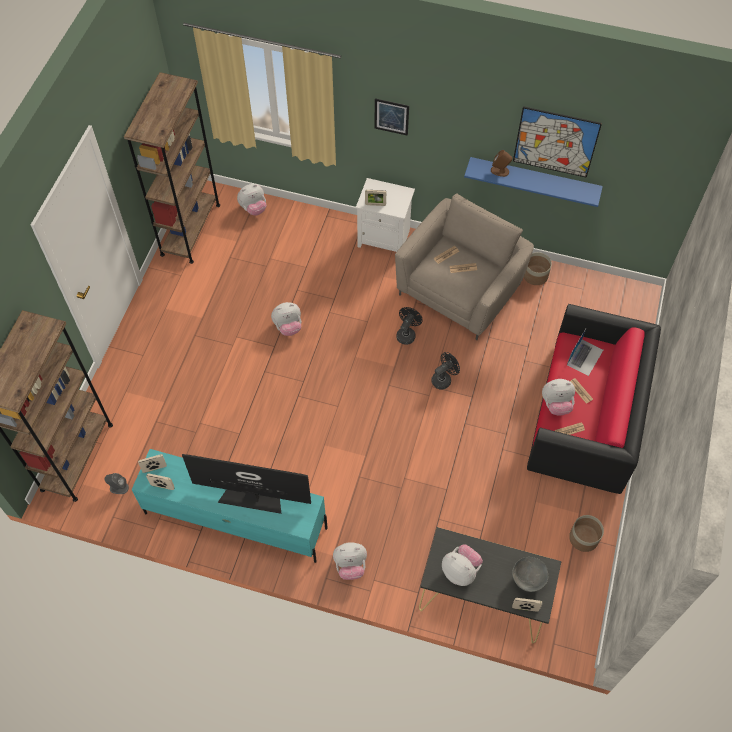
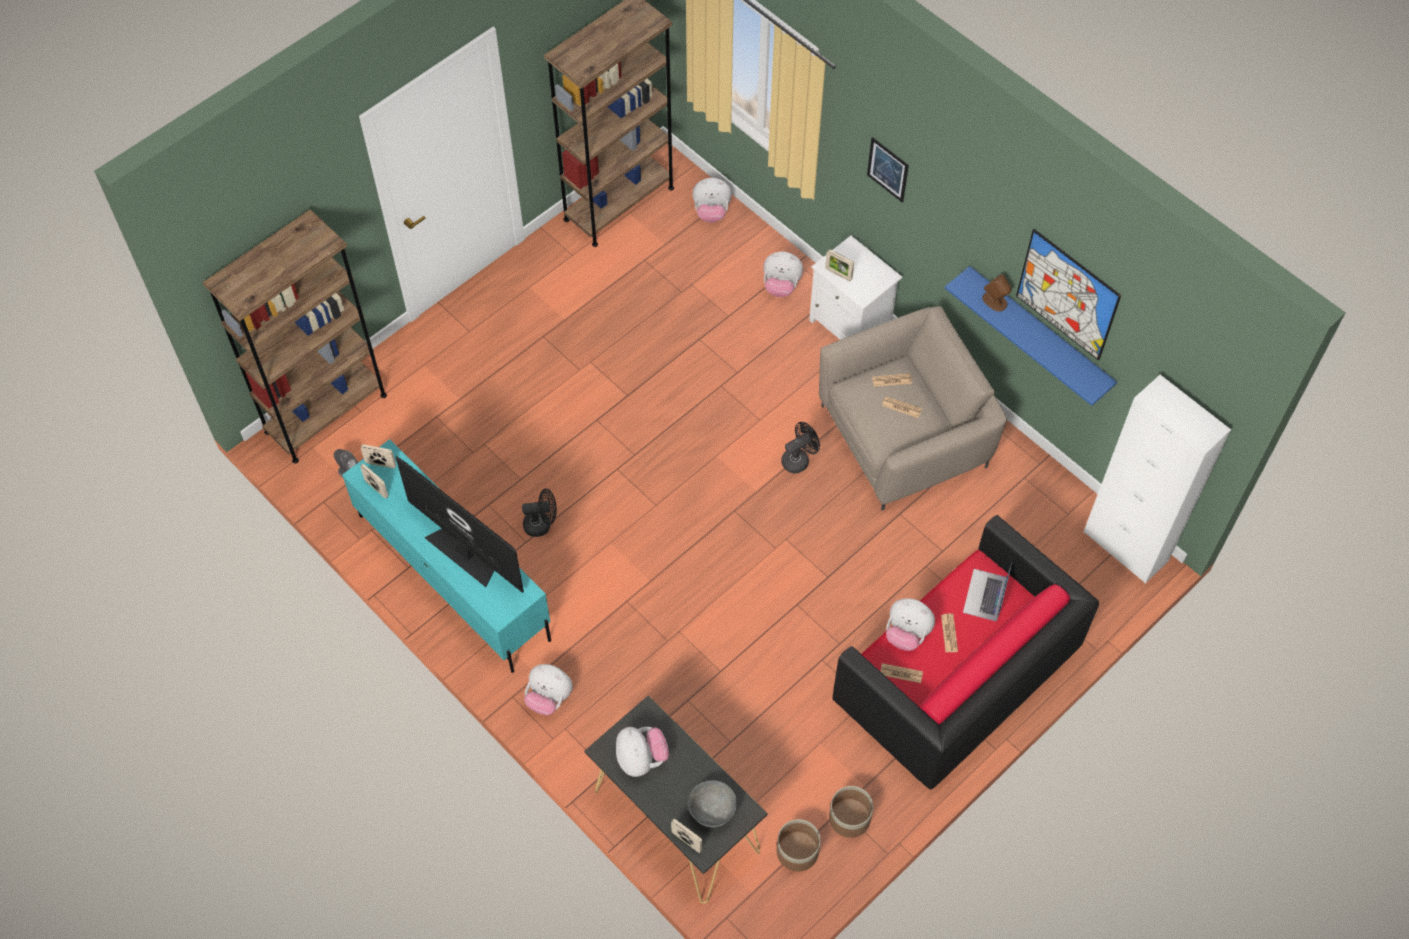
camera: 30 degrees right, 0 degrees up
plush toy [271,302,301,336] -> plush toy moved to [763,252,803,297]
black fan [431,352,460,390] -> black fan moved to [522,488,557,537]
planter [524,252,552,285] -> planter moved to [777,819,821,871]
laptop [567,329,603,376] -> laptop turned 135 degrees clockwise [963,563,1012,622]
none -> white cabinet [1084,375,1231,583]

